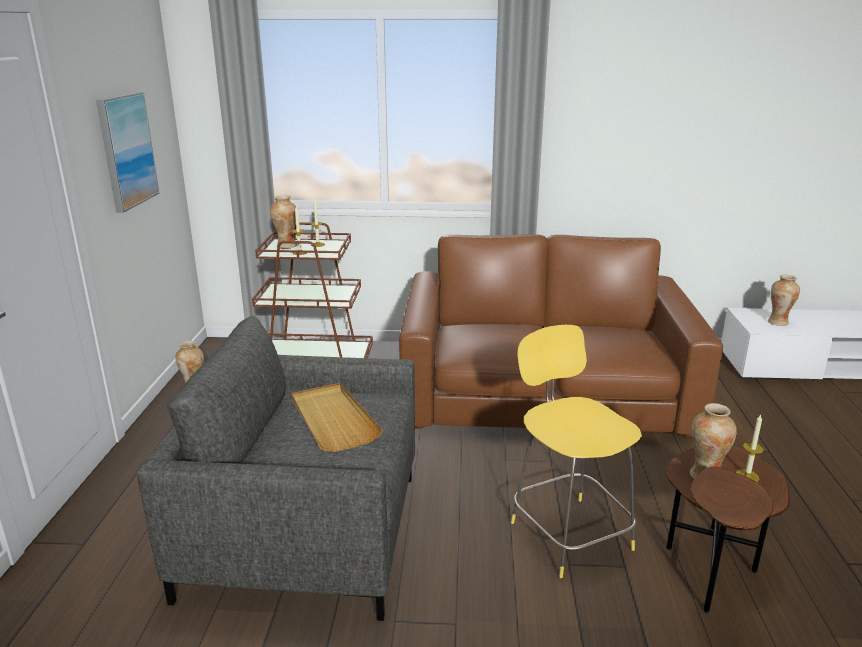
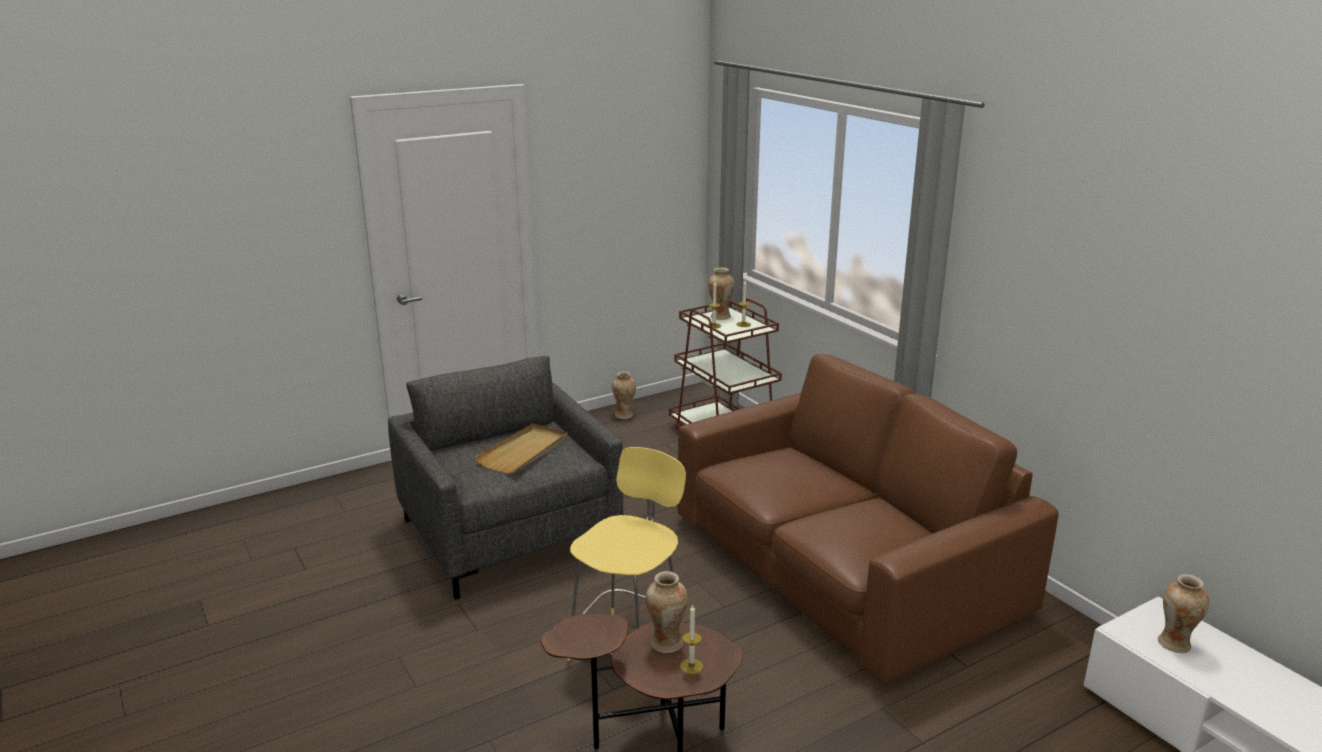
camera: 55 degrees right, 0 degrees up
picture [96,92,159,213] -> none

